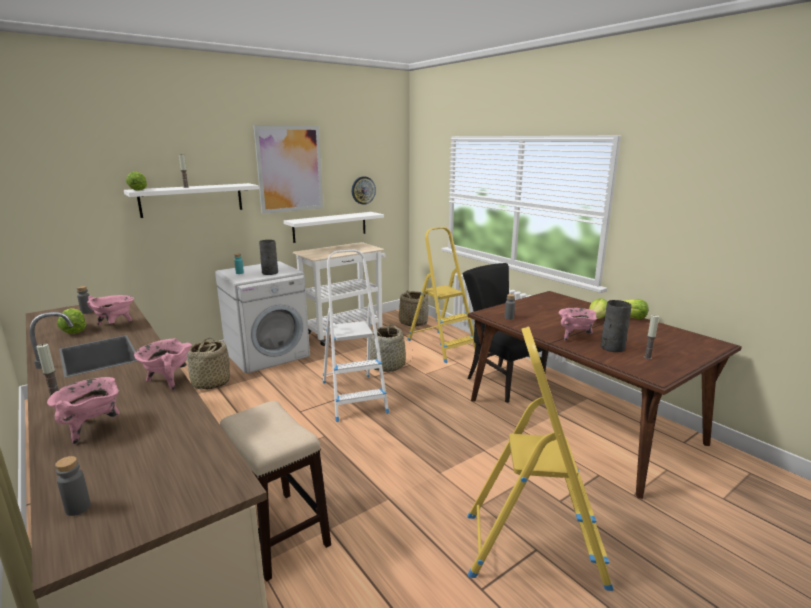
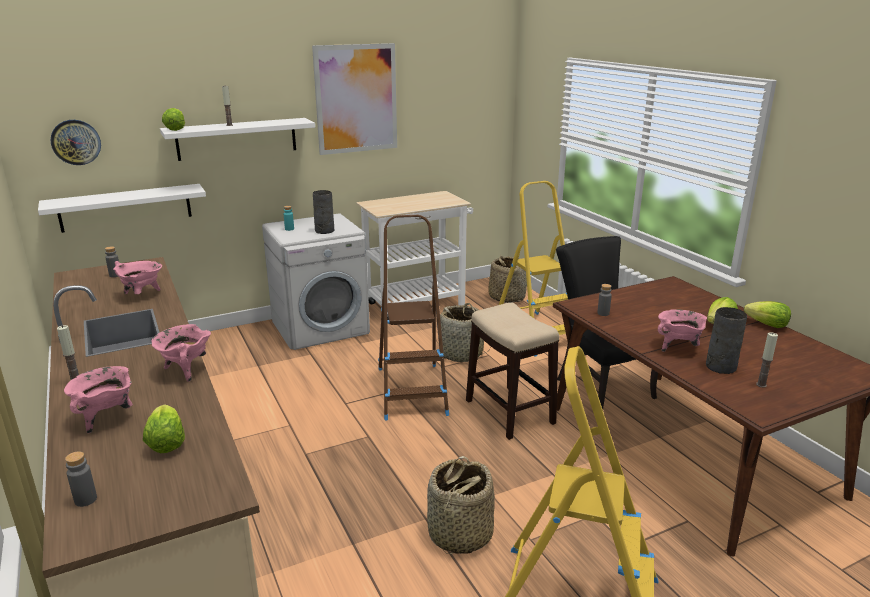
camera: 10 degrees right, 5 degrees up
lettuce [57,308,86,334] -> lettuce moved to [143,404,185,453]
basket [187,338,230,390] -> basket moved to [427,456,495,554]
stool [220,401,331,582] -> stool moved to [466,303,560,440]
white shelf [284,212,384,243] -> white shelf moved to [38,184,206,233]
white step ladder [323,250,389,422] -> brown step ladder [378,215,449,421]
wall clock [352,176,376,205] -> wall clock moved to [51,120,101,165]

